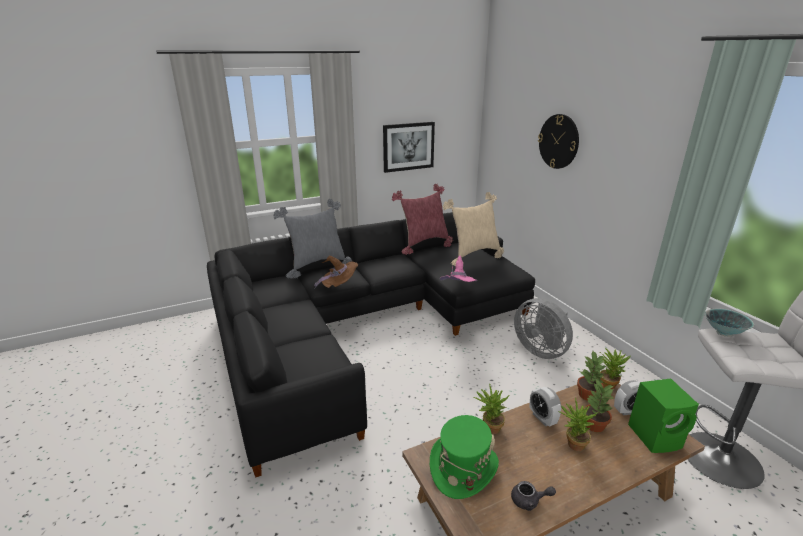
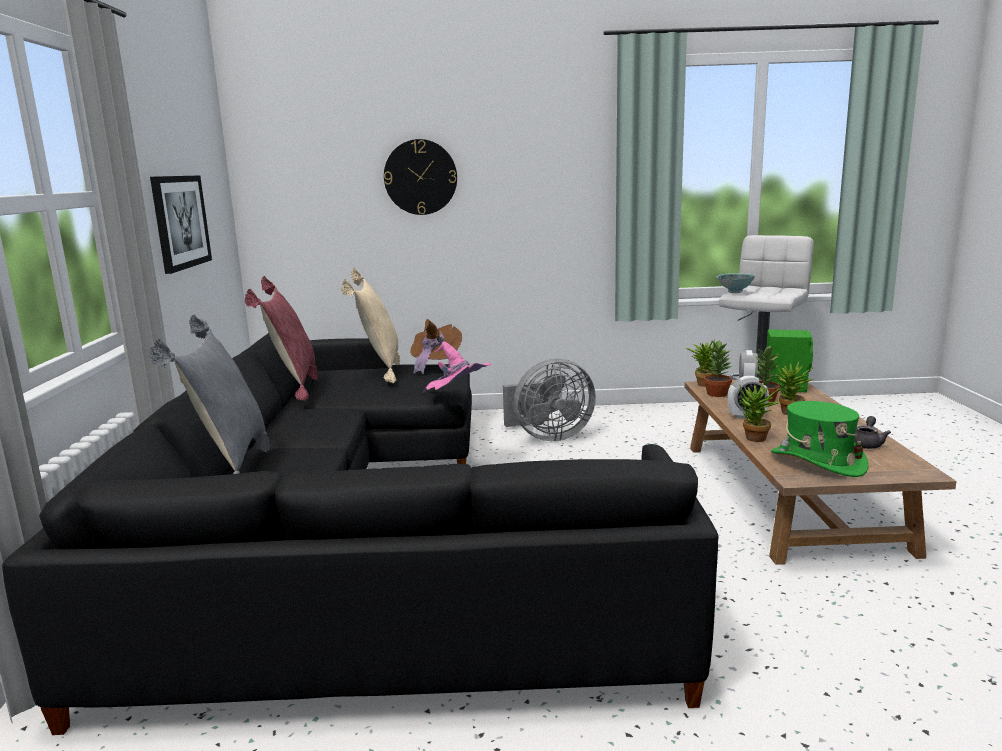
camera: 65 degrees left, 10 degrees down
brown hat [314,255,358,289] -> brown hat moved to [411,319,462,374]

